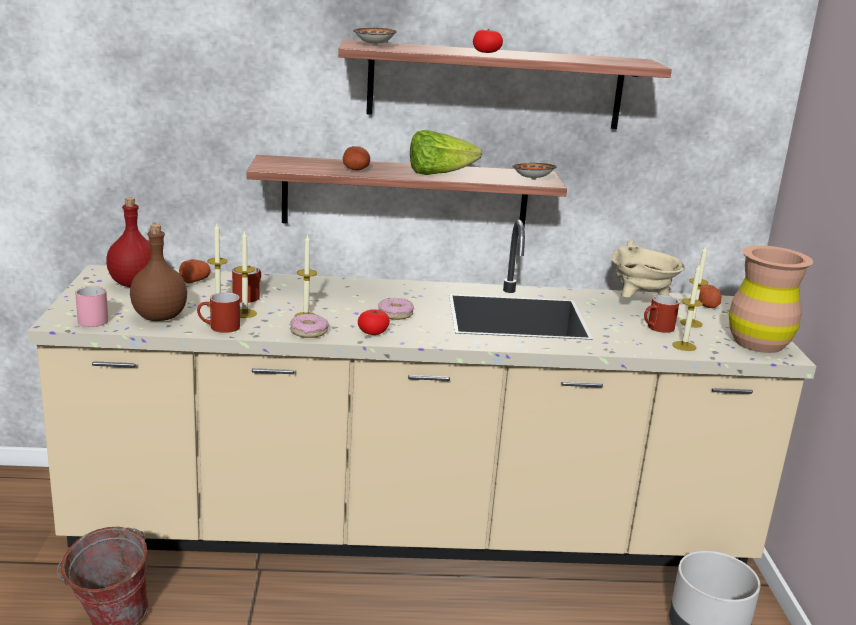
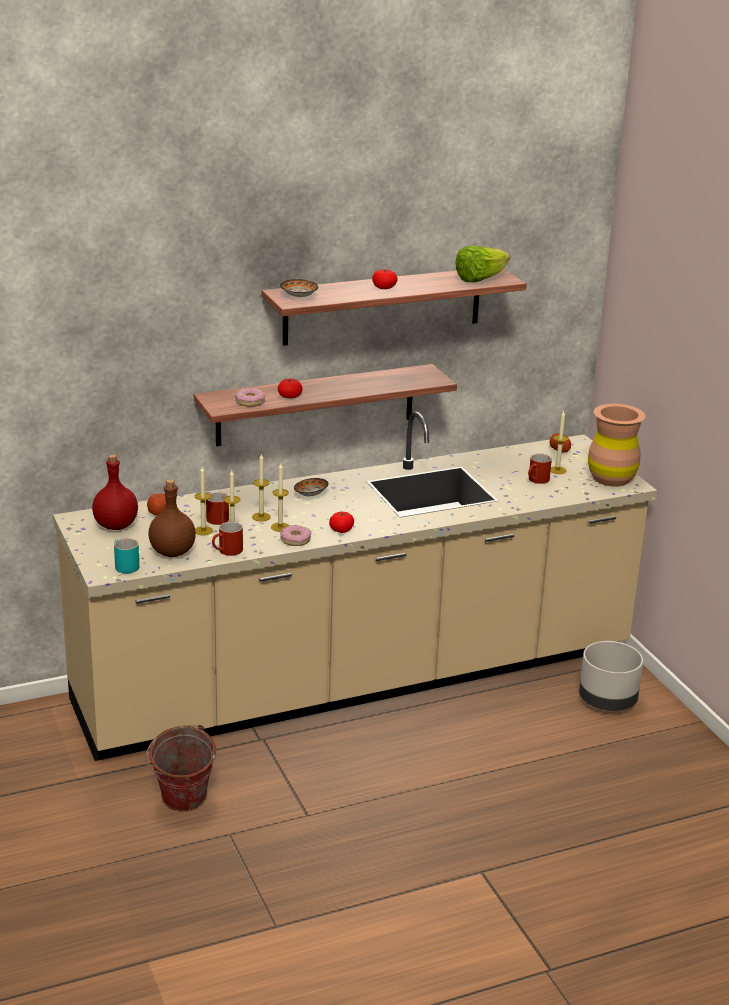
camera: 20 degrees left, 5 degrees up
pink mug [75,286,108,327] -> turquoise mug [114,538,139,574]
potato [343,146,370,170] -> tomato [278,379,303,398]
donut [378,298,414,320] -> donut moved to [235,388,265,407]
lettuce [410,130,482,175] -> lettuce moved to [455,245,510,282]
bowl [512,163,556,180] -> bowl moved to [294,478,329,496]
beige cooking pot [611,240,685,298] -> none
candle [672,265,703,351] -> candle moved to [252,454,271,522]

